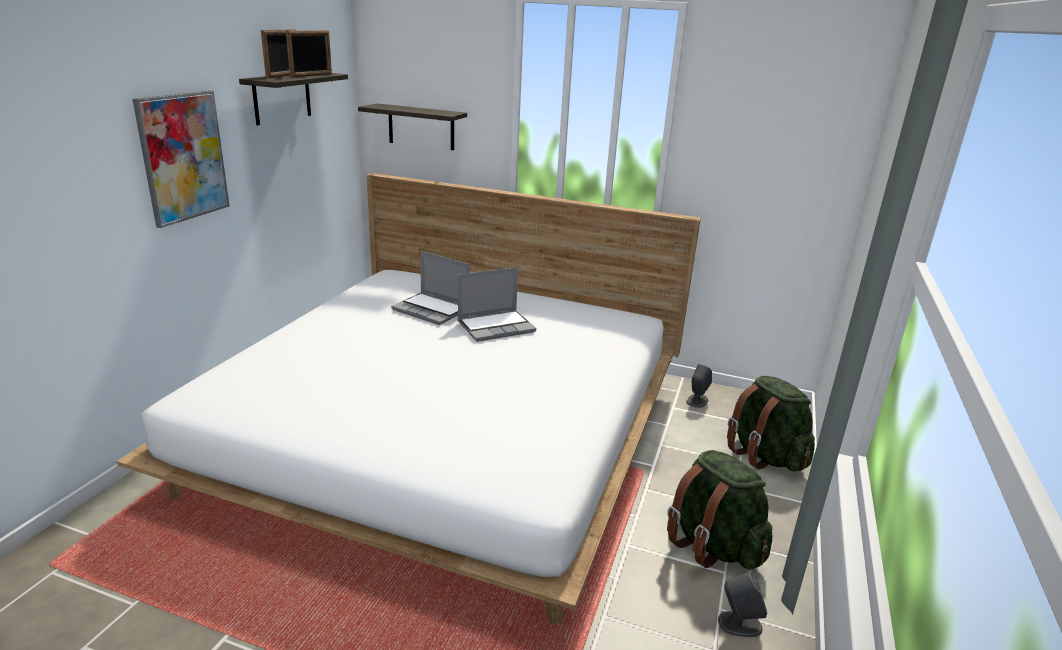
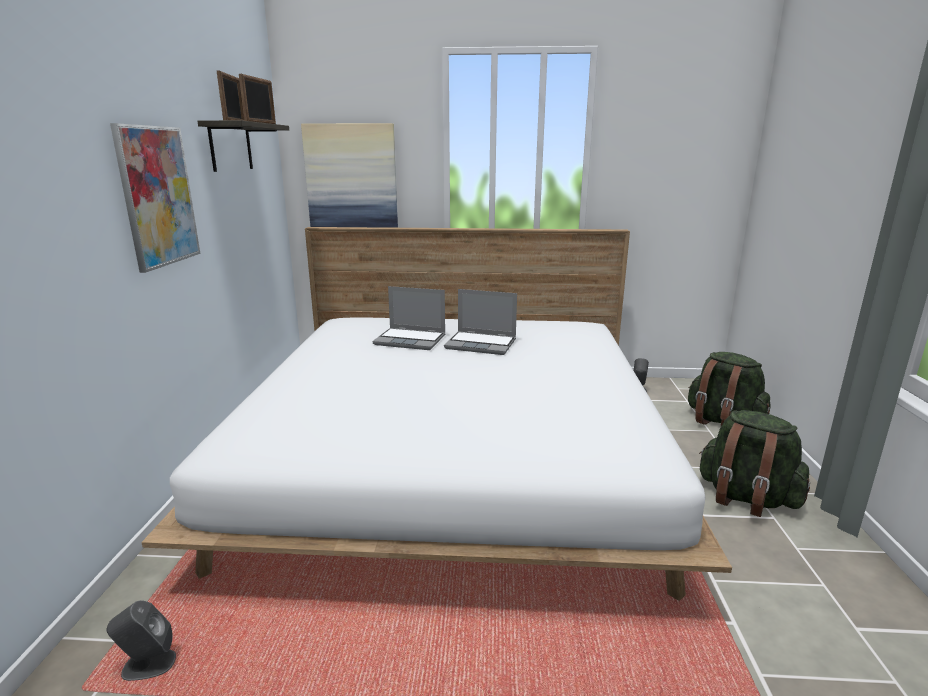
camera: 15 degrees left, 5 degrees down
shelf [358,103,467,150] -> picture [301,123,398,228]
laptop [457,267,536,342] -> laptop turned 60 degrees clockwise [444,289,517,355]
grey speaker [718,571,767,637] -> grey speaker moved to [107,600,176,681]

